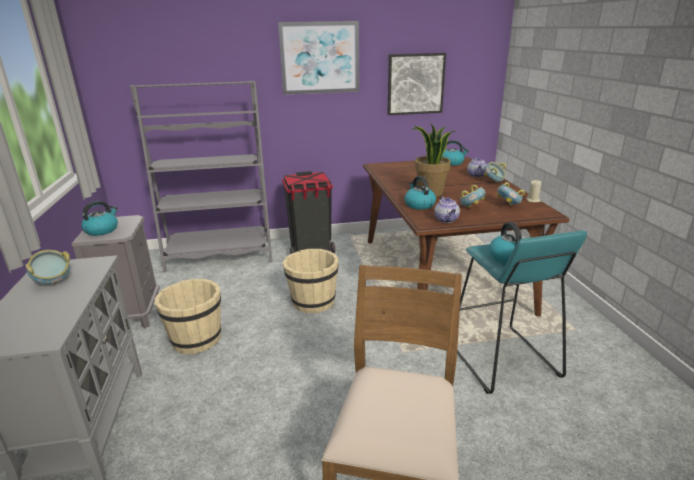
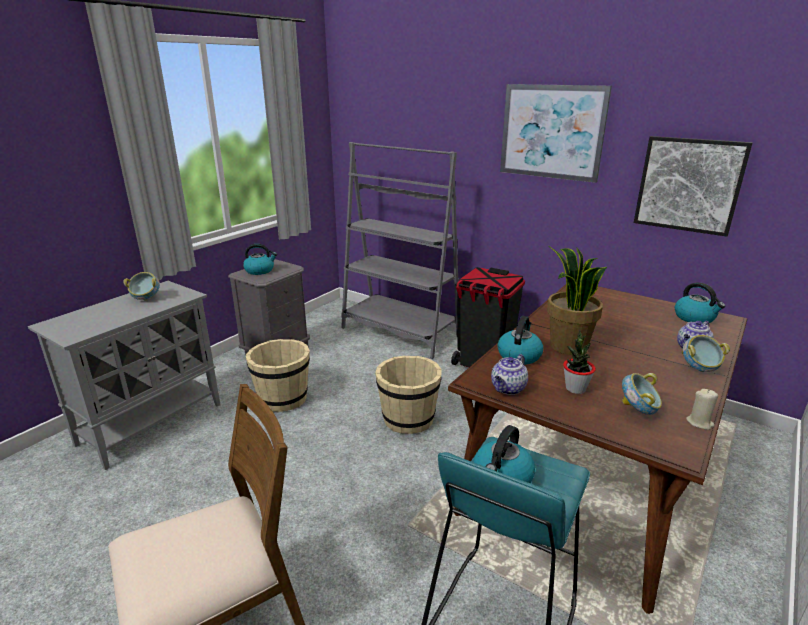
camera: 45 degrees right, 0 degrees up
bowl [460,185,485,208] -> potted plant [563,330,596,394]

